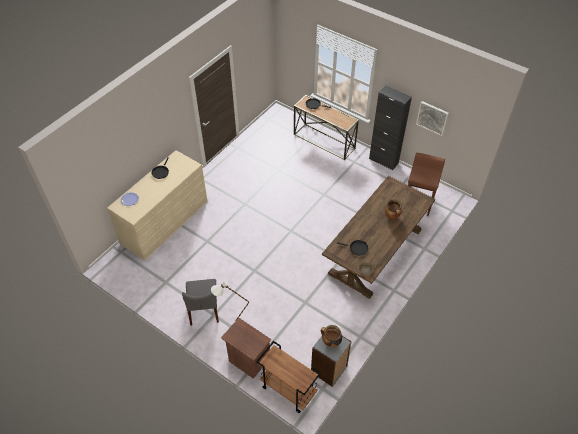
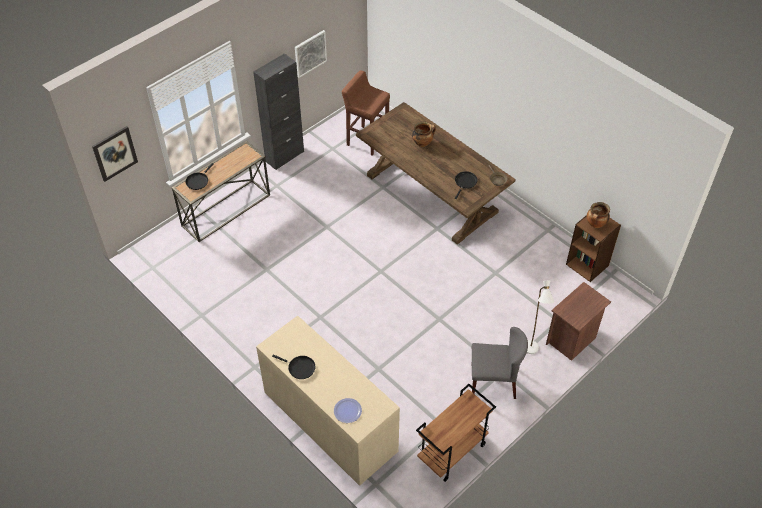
camera: 80 degrees left, 0 degrees up
brown cart [256,341,321,413] -> brown cart moved to [416,384,496,482]
grey bookcase [311,336,352,387] -> brown bookcase [566,215,621,282]
none -> picture [92,126,138,182]

